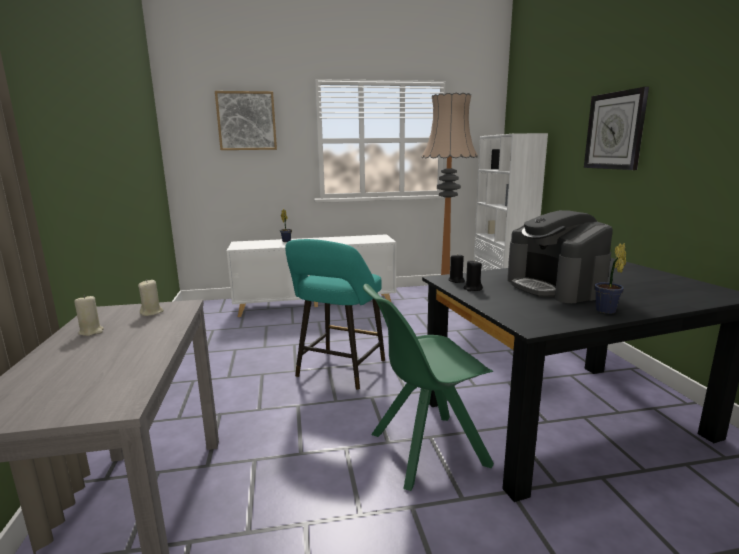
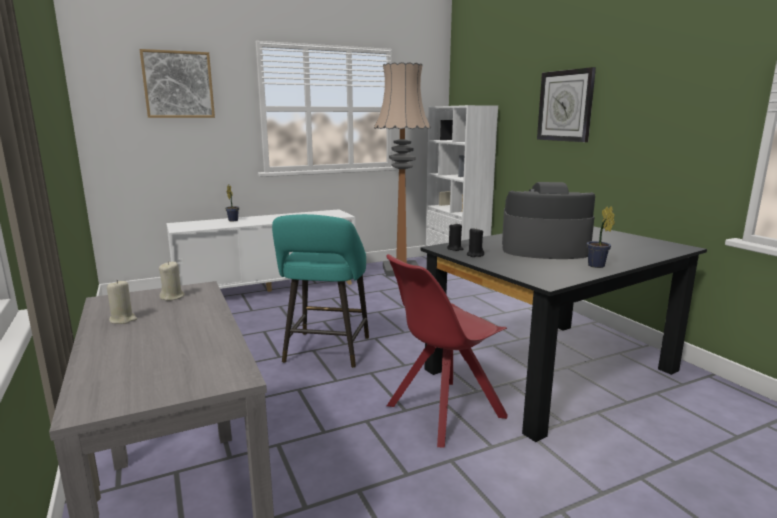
camera: 15 degrees left, 0 degrees up
green chair [363,284,494,491] -> red chair [387,254,508,448]
coffee machine [507,210,613,303] -> coffee machine turned 135 degrees clockwise [502,182,595,259]

